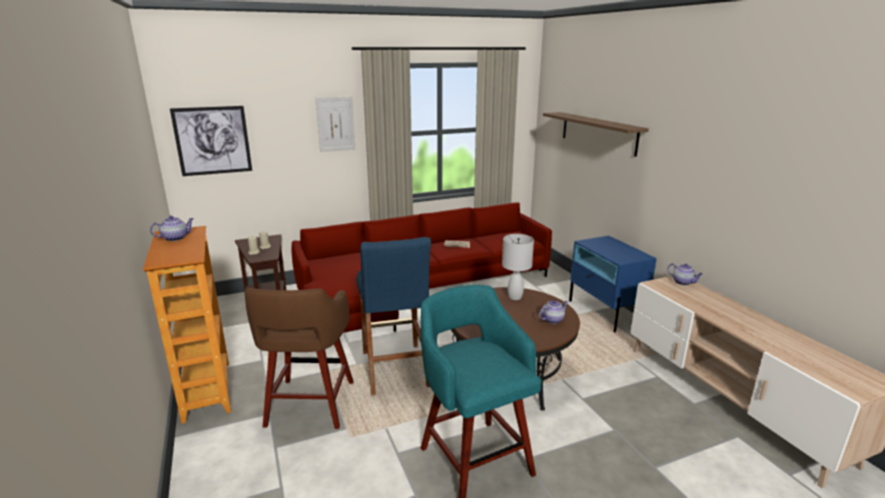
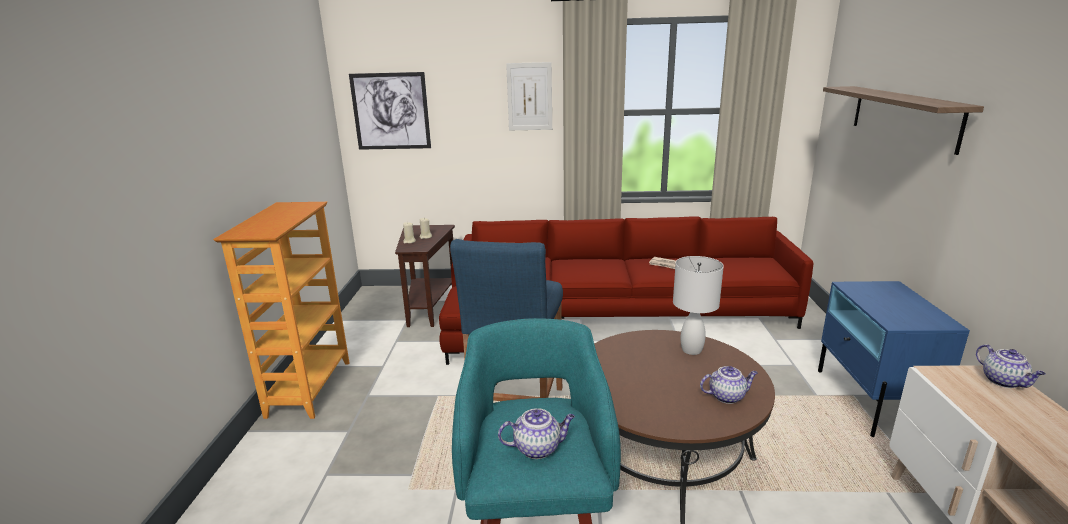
camera: 25 degrees right, 0 degrees up
teapot [150,216,194,241] -> teapot moved to [498,408,575,459]
brown stool [245,288,354,429] -> none

